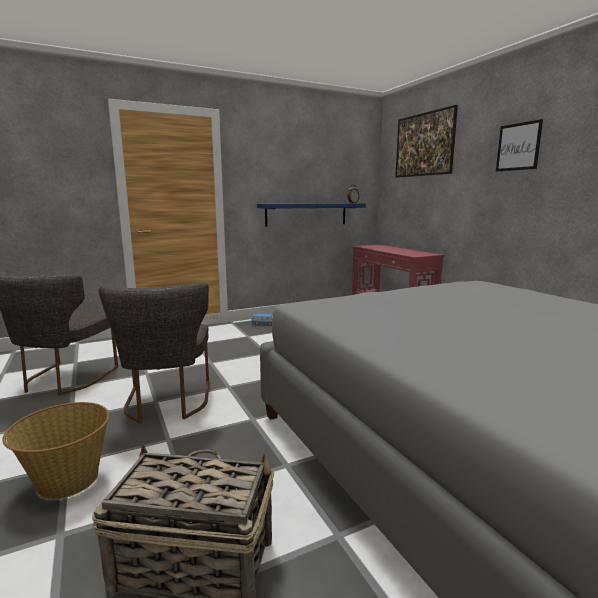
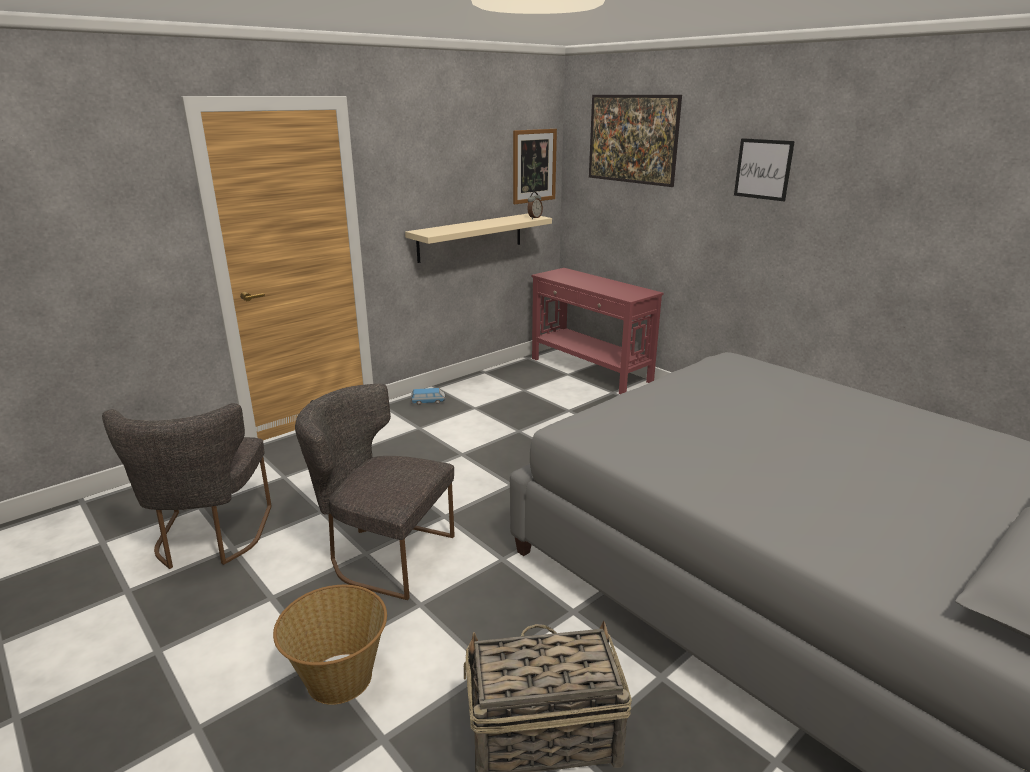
camera: 15 degrees left, 10 degrees up
grey chair [99,282,209,423] -> grey chair turned 135 degrees clockwise [295,384,455,600]
blue shelf [257,203,366,227] -> beige shelf [405,214,552,263]
none -> picture [513,129,557,204]

